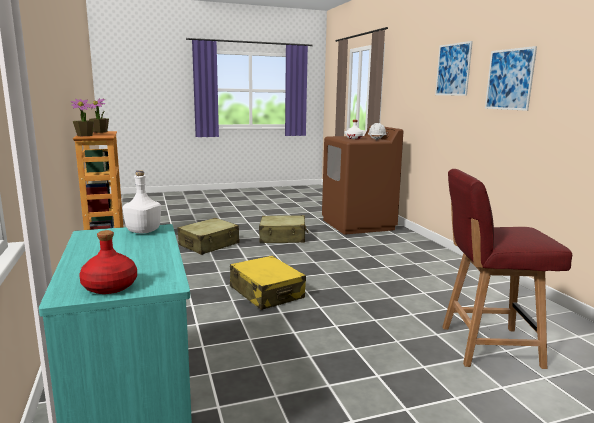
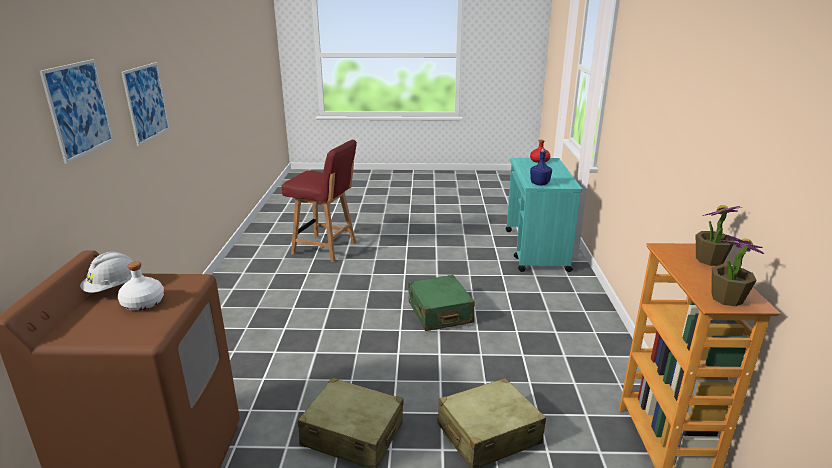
camera: 160 degrees left, 10 degrees up
white bottle [122,170,161,234] -> blue bottle [530,148,552,186]
yellow suitcase [230,255,306,310] -> green suitcase [408,275,475,331]

